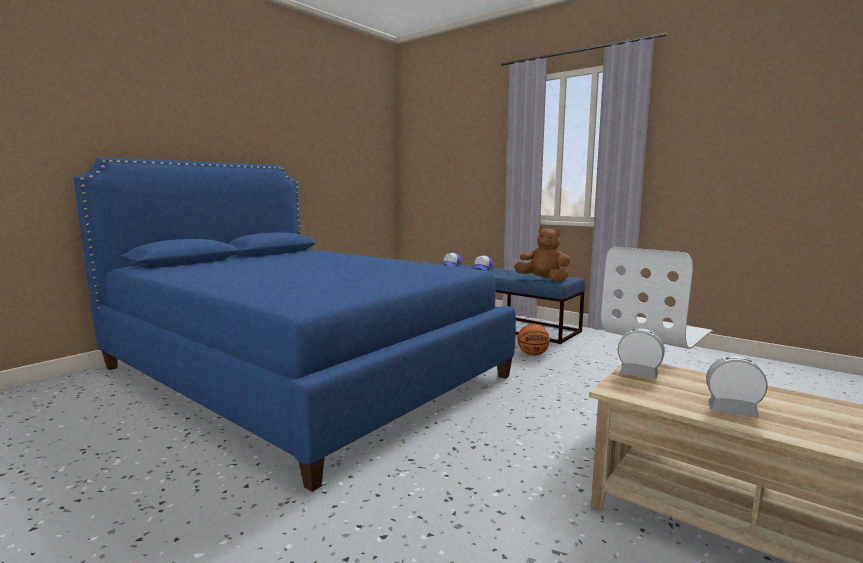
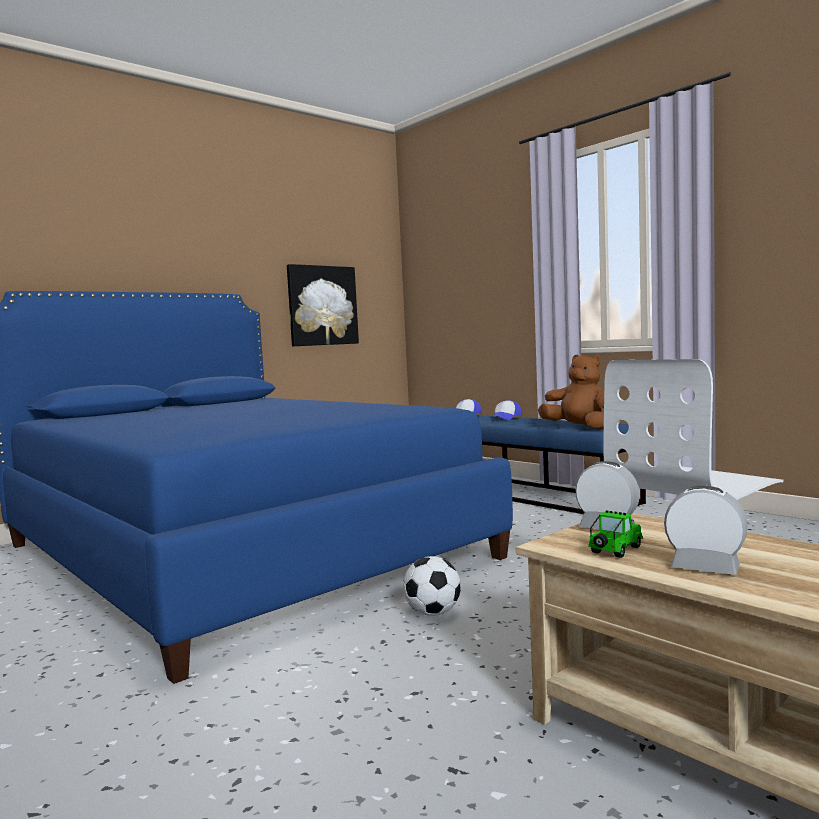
camera: 10 degrees right, 5 degrees down
basketball [517,324,550,356] -> none
none -> picture [287,264,359,346]
none -> football [403,556,461,616]
none -> toy car [588,510,643,558]

